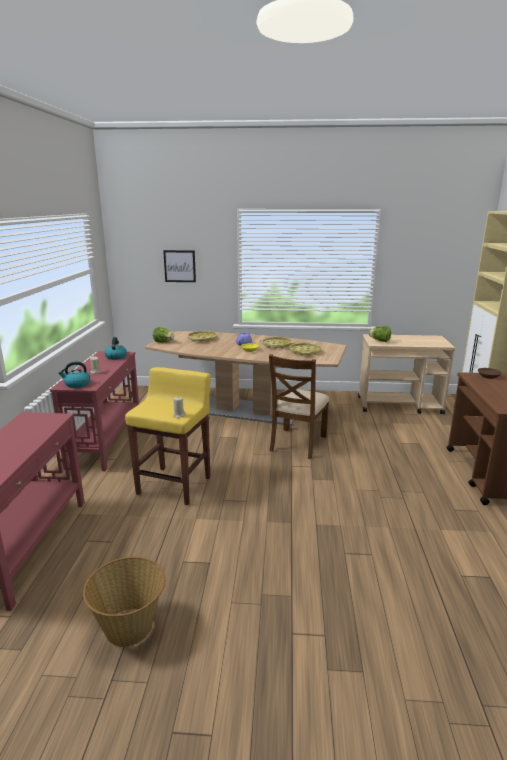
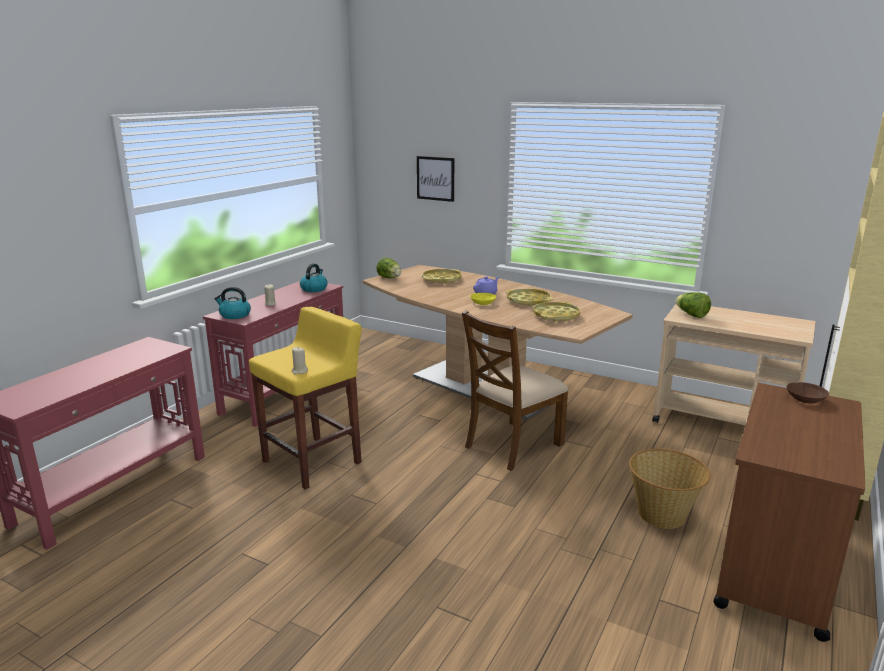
camera: 25 degrees right, 0 degrees up
basket [83,557,165,647] -> basket moved to [629,449,711,529]

